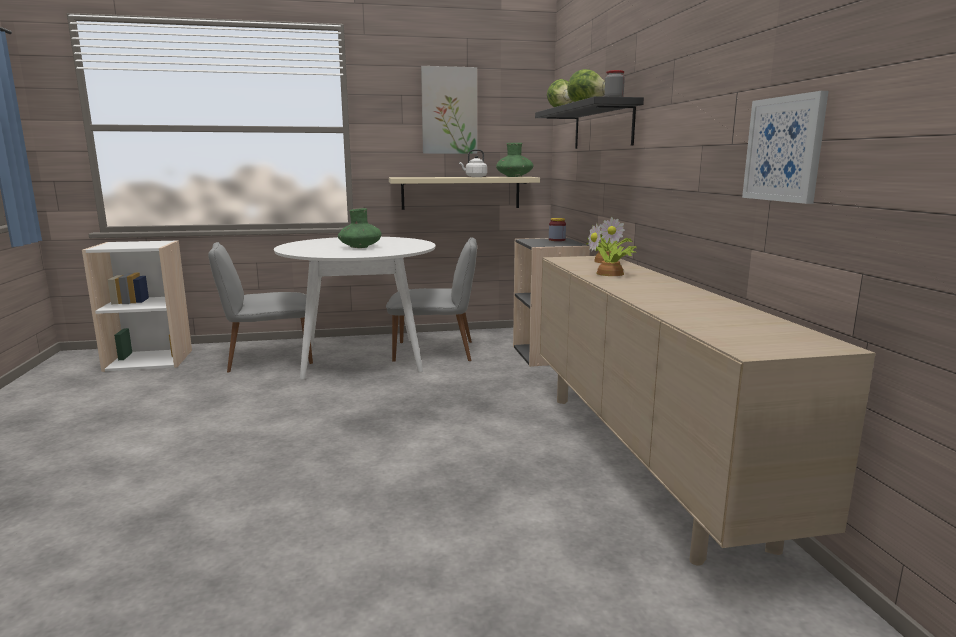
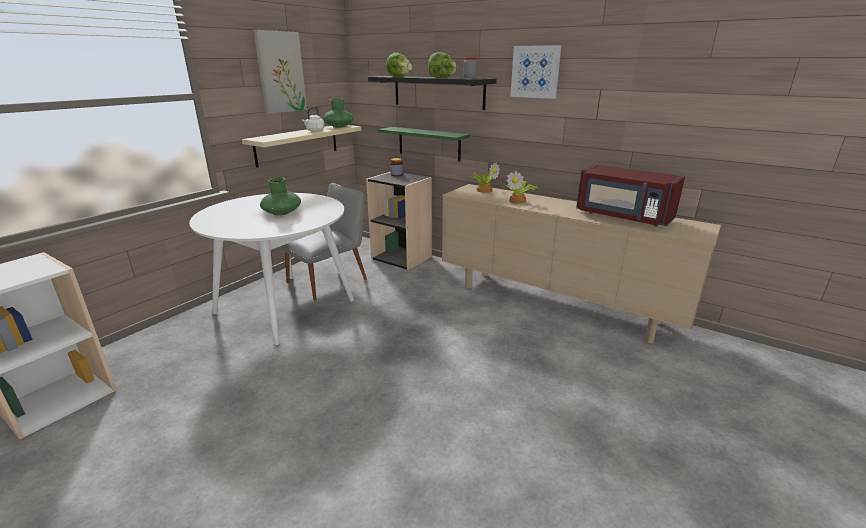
camera: 45 degrees left, 10 degrees up
grey chair [208,242,313,373] -> none
picture [742,91,828,204] -> picture moved to [510,45,562,99]
none -> green shelf [378,127,470,162]
none -> red microwave [576,164,685,227]

